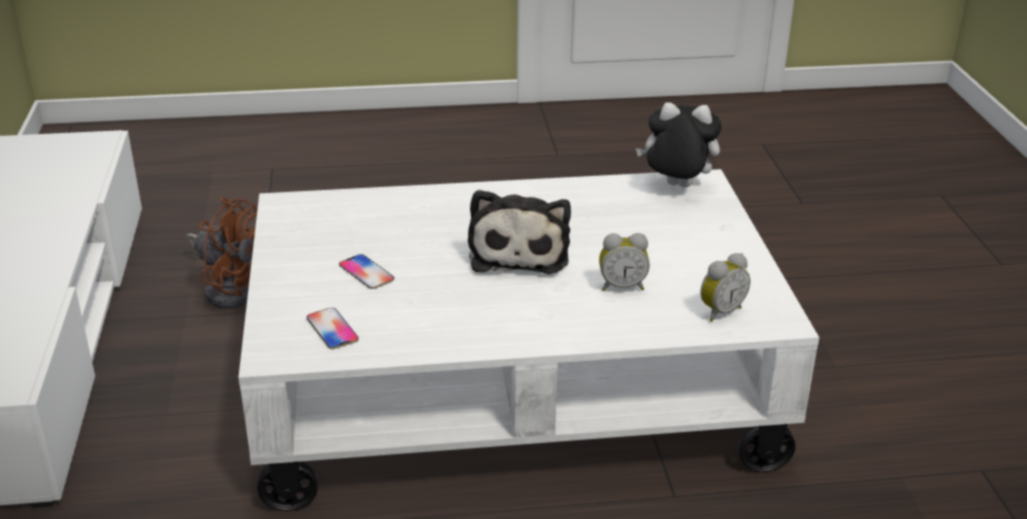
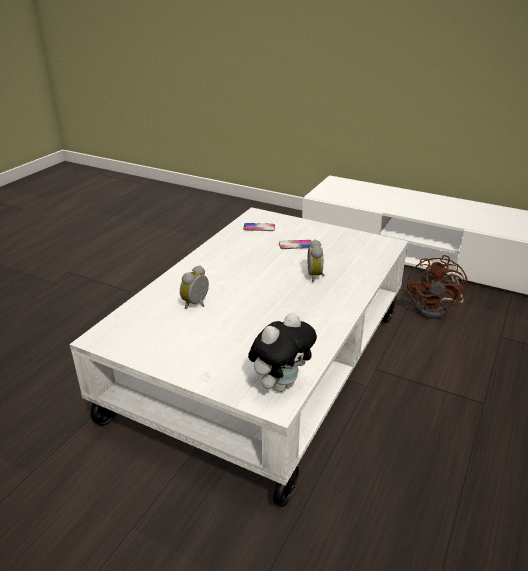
camera: 125 degrees right, 0 degrees up
brown fan [186,198,257,309] -> brown fan turned 45 degrees counterclockwise [407,255,468,319]
plush toy [468,190,571,274] -> none
alarm clock [700,253,750,322] -> alarm clock moved to [308,239,325,282]

